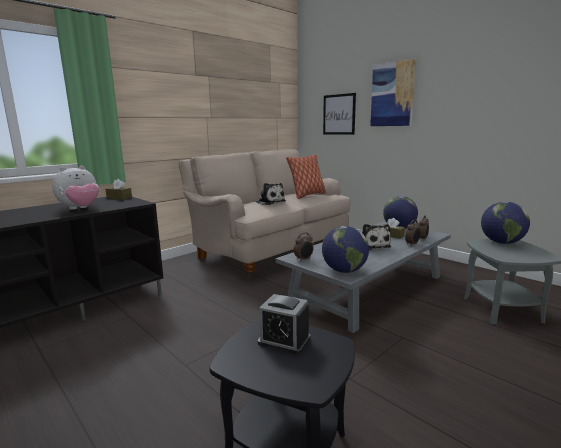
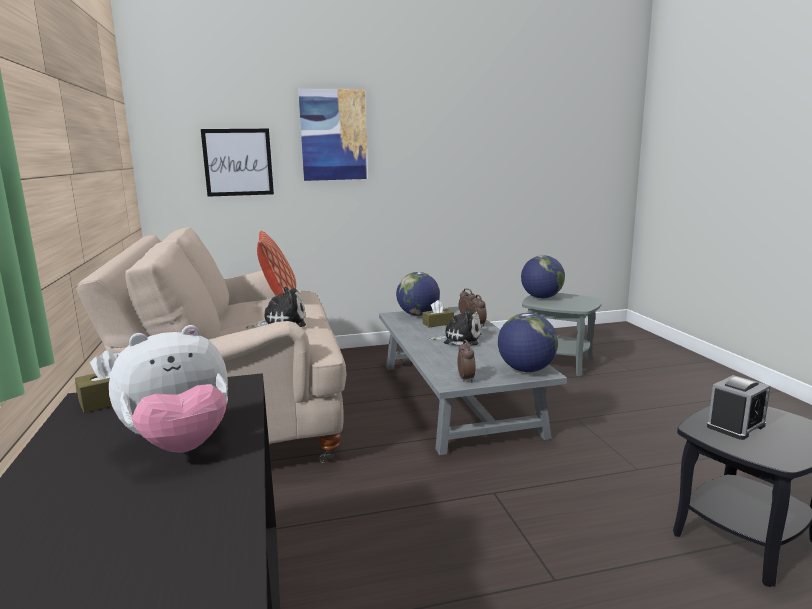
camera: 60 degrees left, 0 degrees up
plush toy [52,166,99,210] -> plush toy turned 75 degrees clockwise [109,325,228,453]

